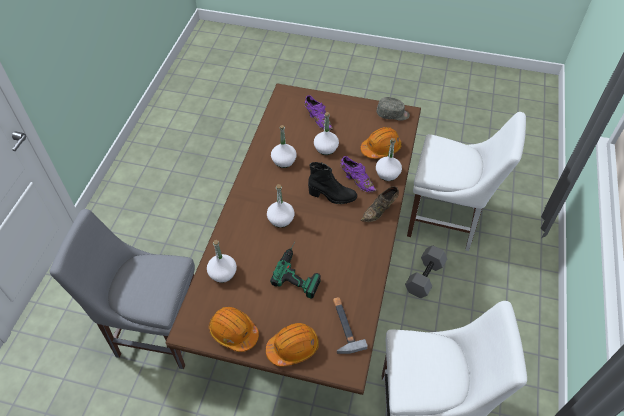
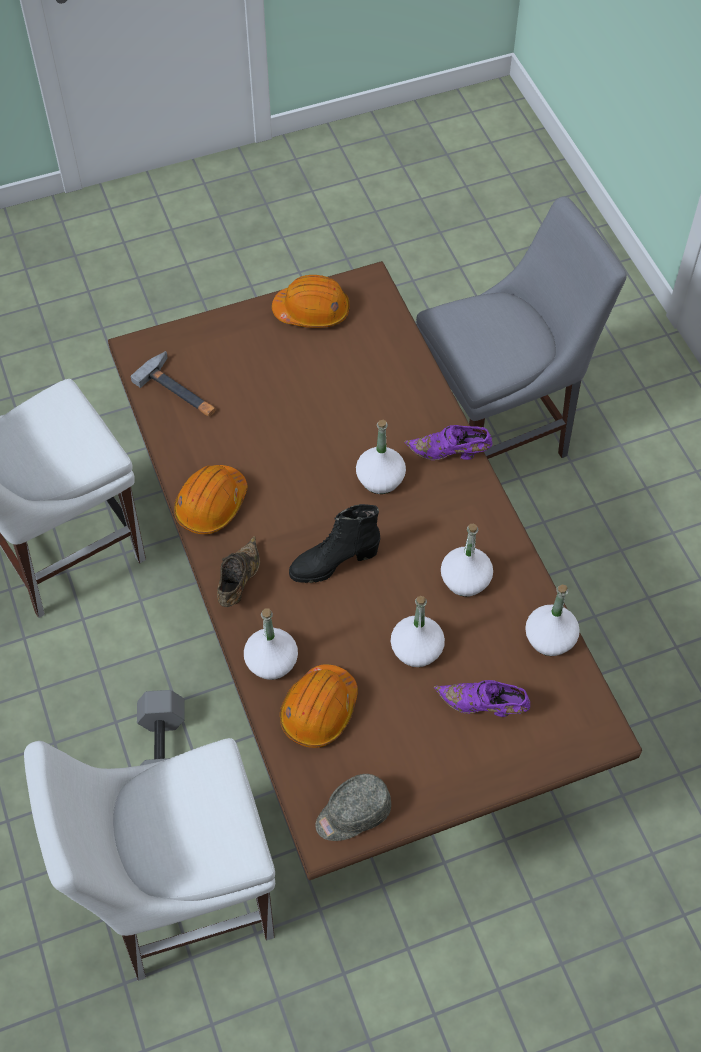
camera: 145 degrees right, 5 degrees up
white bottle [207,240,237,283] -> white bottle moved to [525,585,580,656]
orange hard hat [266,323,319,367] -> orange hard hat moved to [174,465,248,534]
power drill [270,242,321,299] -> none
purple shoe [340,156,377,192] -> purple shoe moved to [404,425,493,460]

